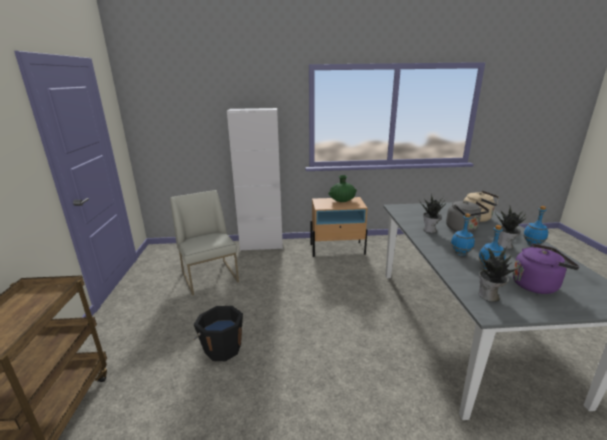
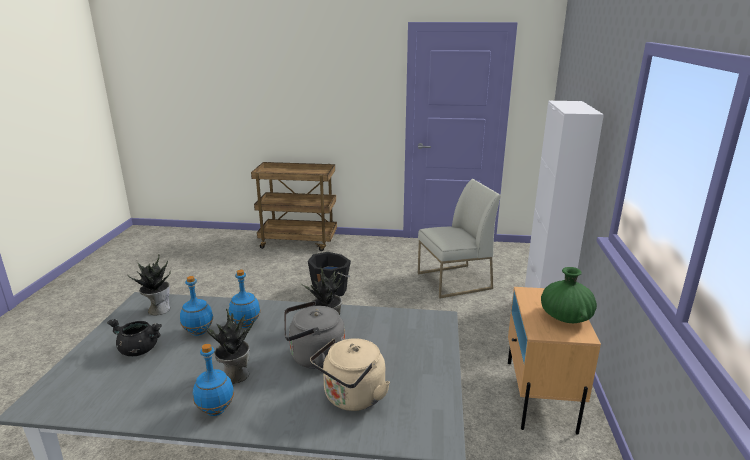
camera: 100 degrees right, 0 degrees up
purple kettle [512,244,580,294] -> black cooking pot [107,319,162,356]

